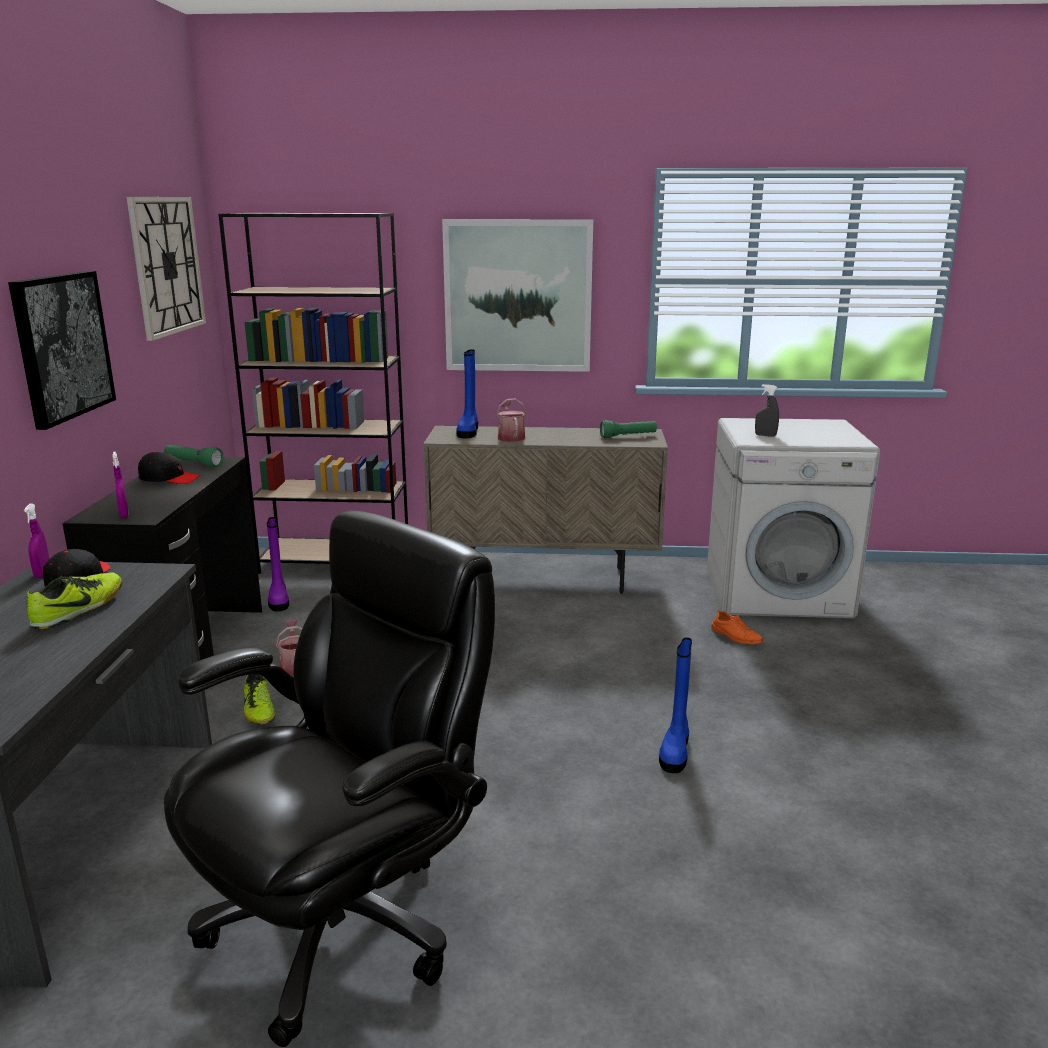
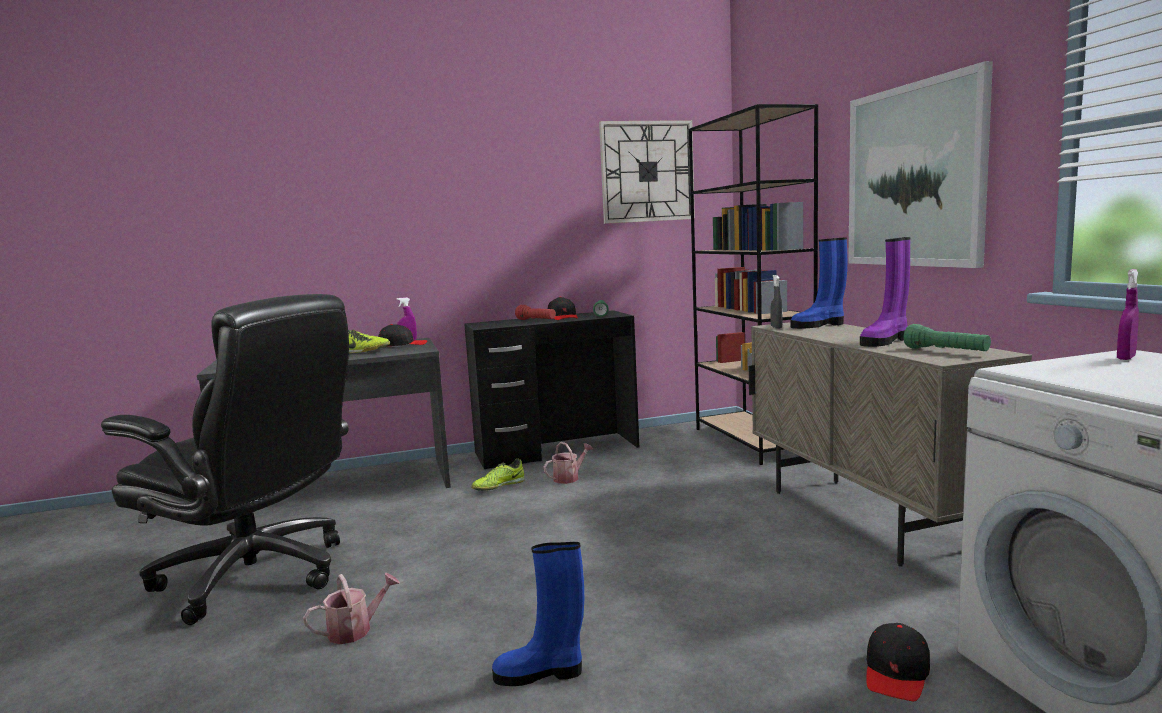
camera: 70 degrees right, 10 degrees down
picture [8,271,116,430] -> none
purple spray bottle [112,452,128,518] -> purple spray bottle moved to [1117,269,1139,360]
purple boot [267,517,289,611] -> purple boot moved to [860,237,911,347]
watering can [496,399,527,442] -> watering can moved to [303,573,400,644]
orange shoe [711,610,763,644] -> black cap [866,623,930,701]
grey spray bottle [755,384,779,437] -> grey spray bottle moved to [770,275,782,329]
none -> red flashlight [515,305,556,320]

